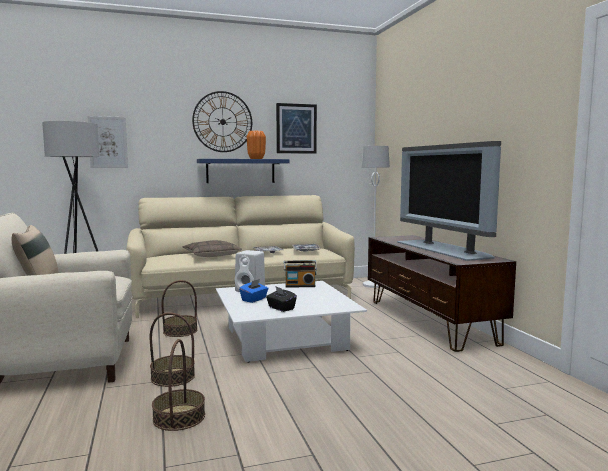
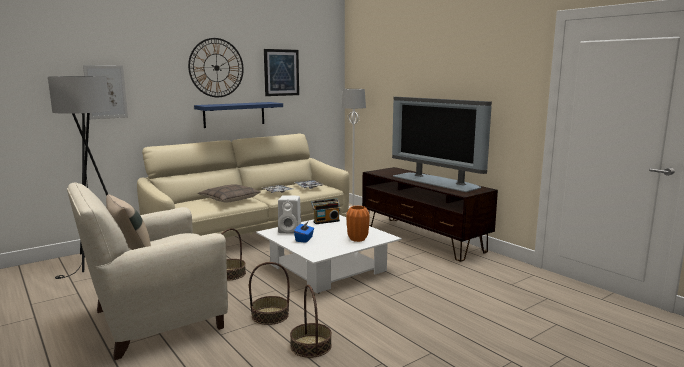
camera: 20 degrees left, 5 degrees up
orange vase [247,131,266,159] -> orange vase moved to [346,206,370,242]
black tissue box [266,286,297,312] -> none

